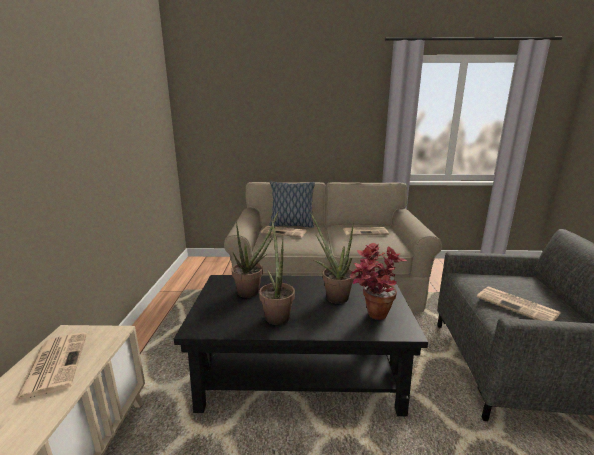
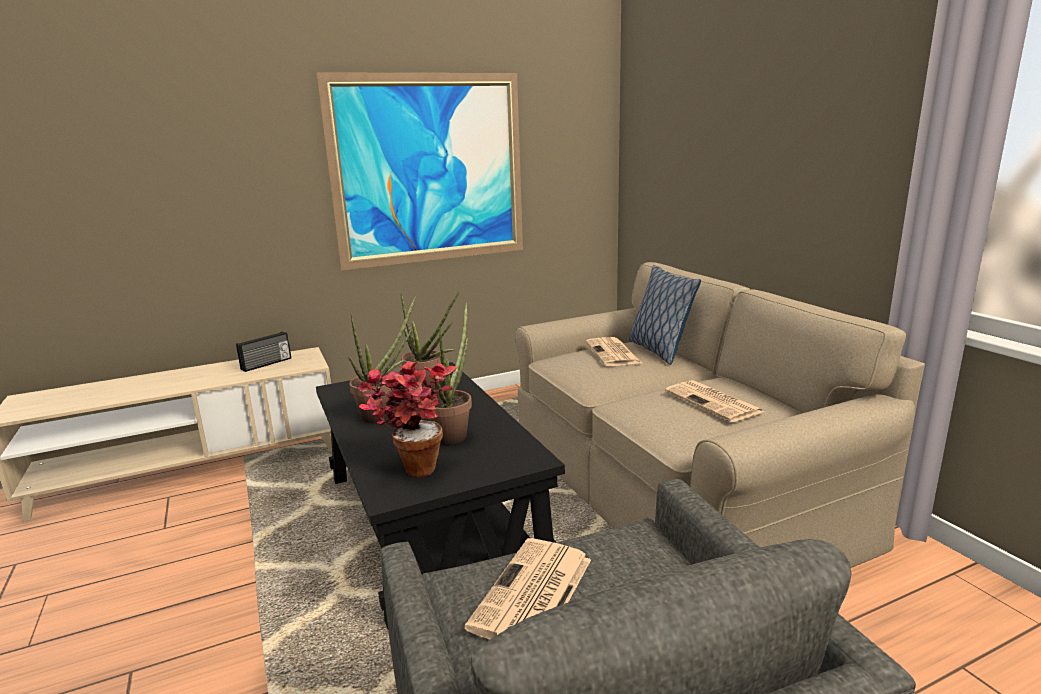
camera: 65 degrees right, 0 degrees up
newspaper [14,333,87,402] -> radio [236,332,291,372]
none -> picture [316,72,523,271]

